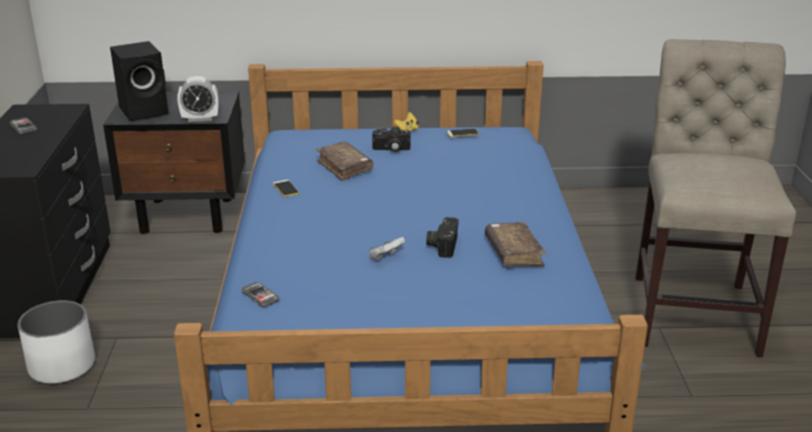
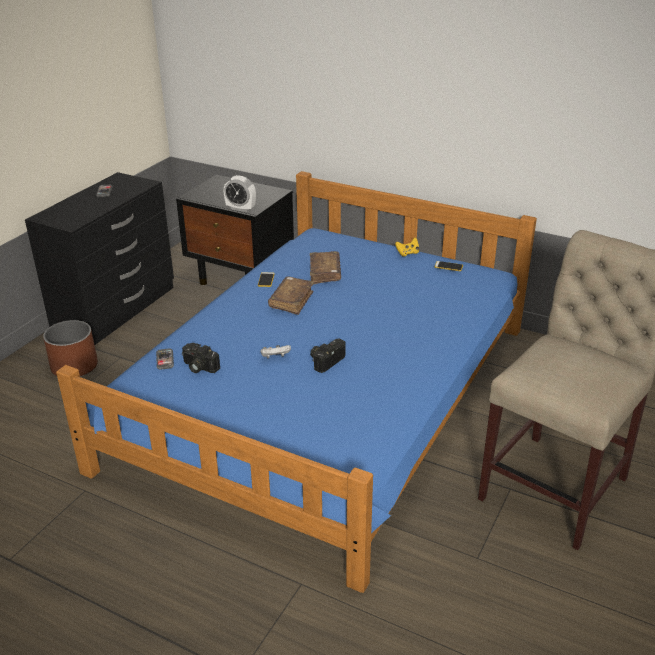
camera: 30 degrees right, 5 degrees up
white planter [18,301,95,384] -> brown planter [43,320,98,377]
black speaker [110,41,169,121] -> none
camera [372,127,411,152] -> camera moved to [182,343,220,373]
brown book [485,222,547,267] -> brown book moved to [268,276,314,315]

